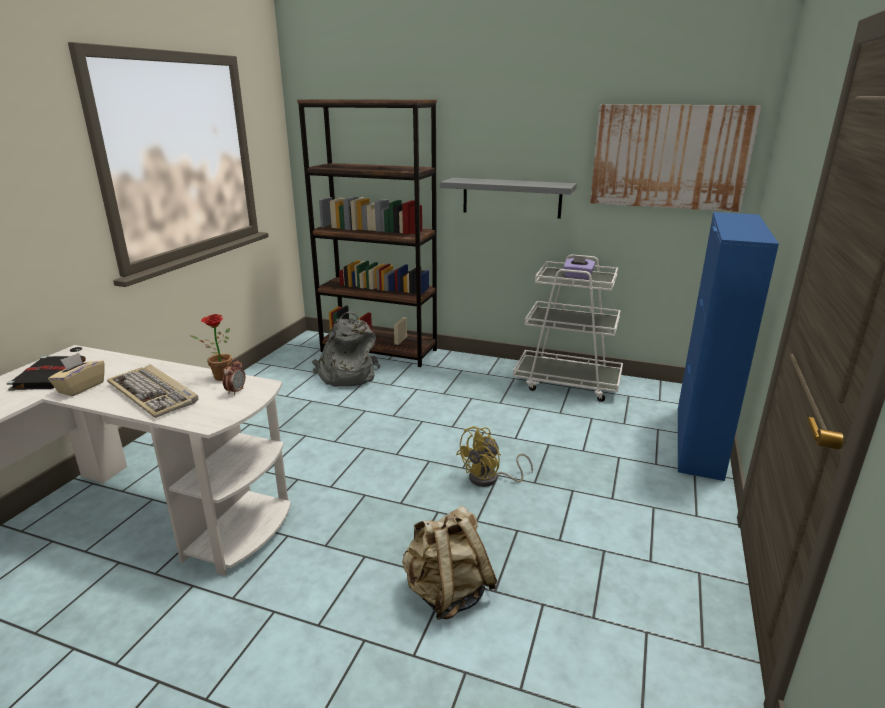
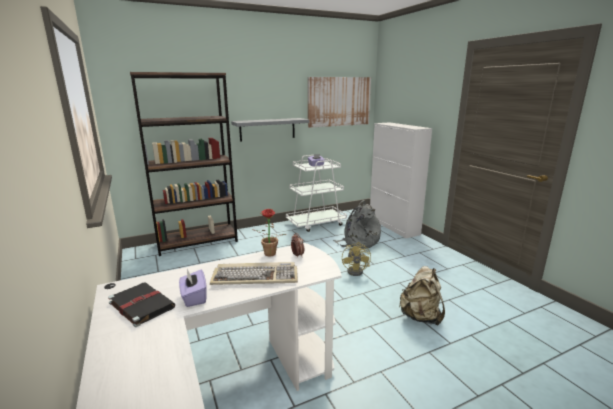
camera: 45 degrees left, 5 degrees down
beige tissue box [48,353,104,396] -> purple tissue box [179,269,207,307]
grey backpack [312,311,380,387] -> grey backpack moved to [333,200,381,249]
blue cabinet [678,212,779,481] -> white cabinet [370,122,432,238]

